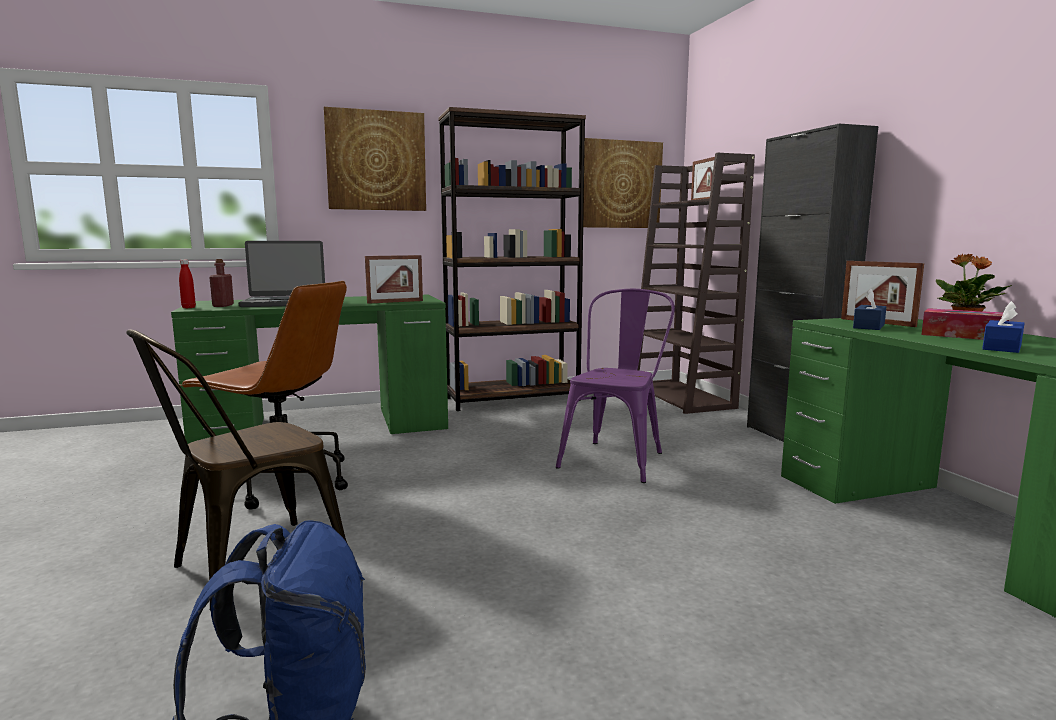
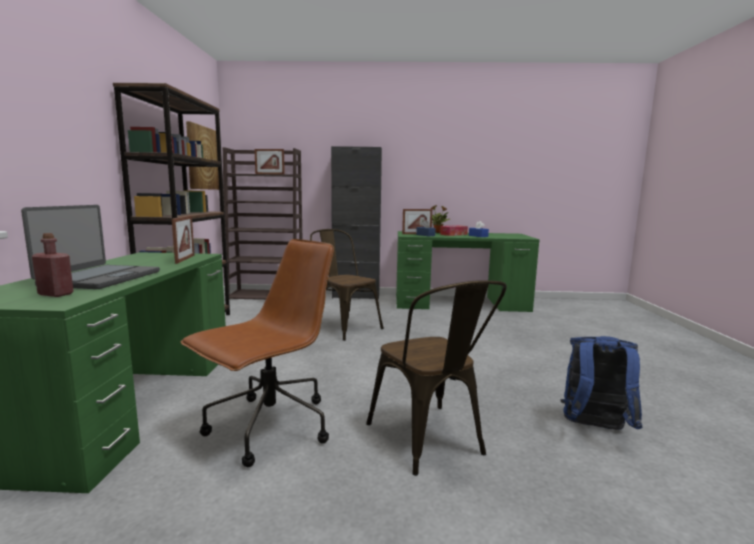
camera: 70 degrees left, 0 degrees up
red bottle [179,260,196,308] -> none
picture [324,107,426,211] -> none
purple chair [556,289,675,483] -> brown chair [310,229,384,341]

